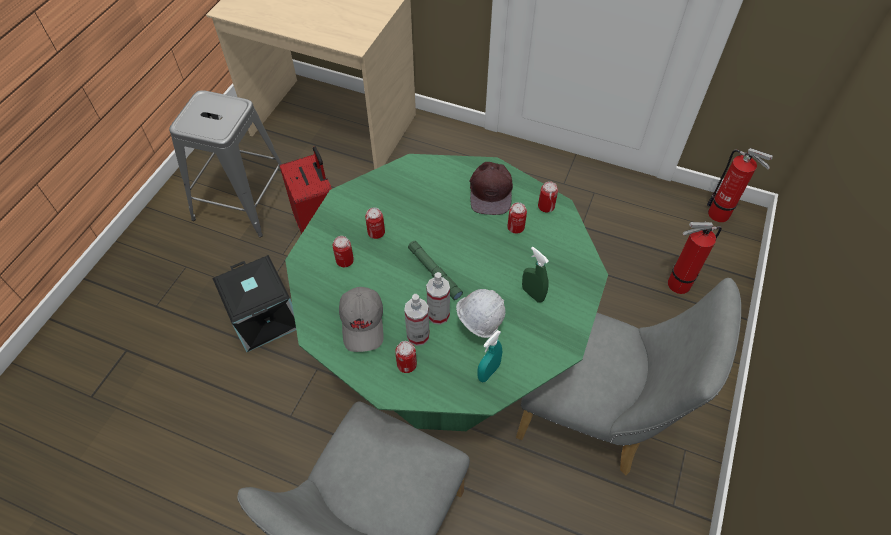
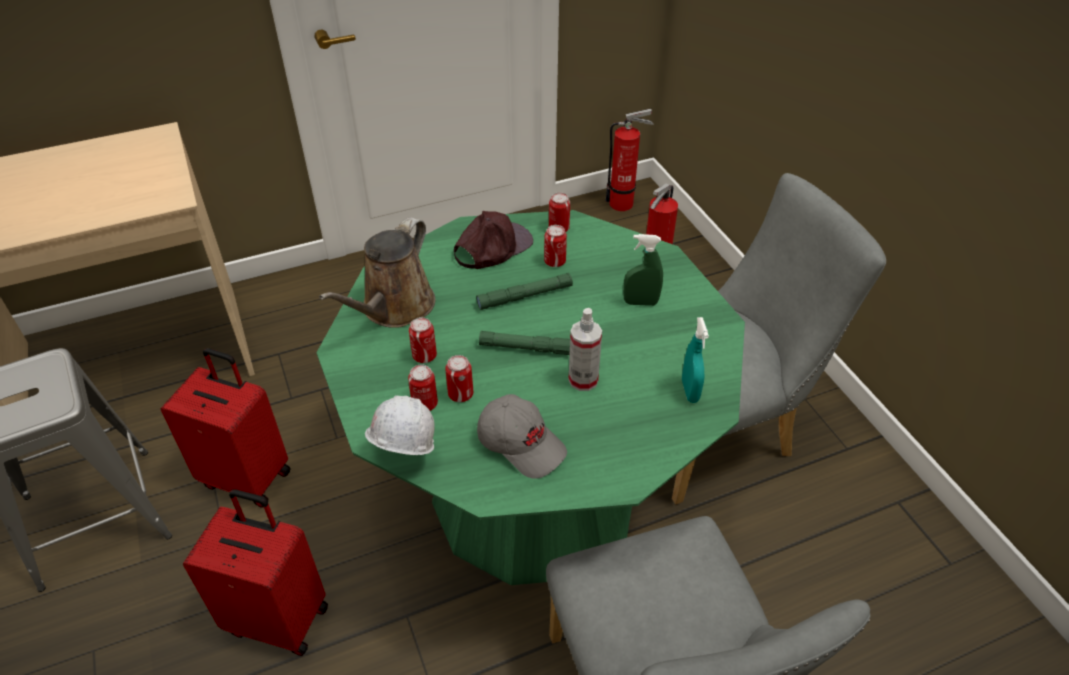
camera: 45 degrees left, 10 degrees down
black storage box [212,255,296,352] -> red suitcase [183,489,328,656]
can [395,341,417,373] -> can moved to [445,355,474,402]
spray bottle [404,294,430,346] -> none
white hard hat [456,289,506,338] -> white hard hat moved to [365,396,435,455]
brown cap [470,162,513,215] -> brown cap turned 90 degrees counterclockwise [454,211,533,269]
none -> brown watering can [319,217,436,328]
none -> green flashlight [476,273,573,310]

